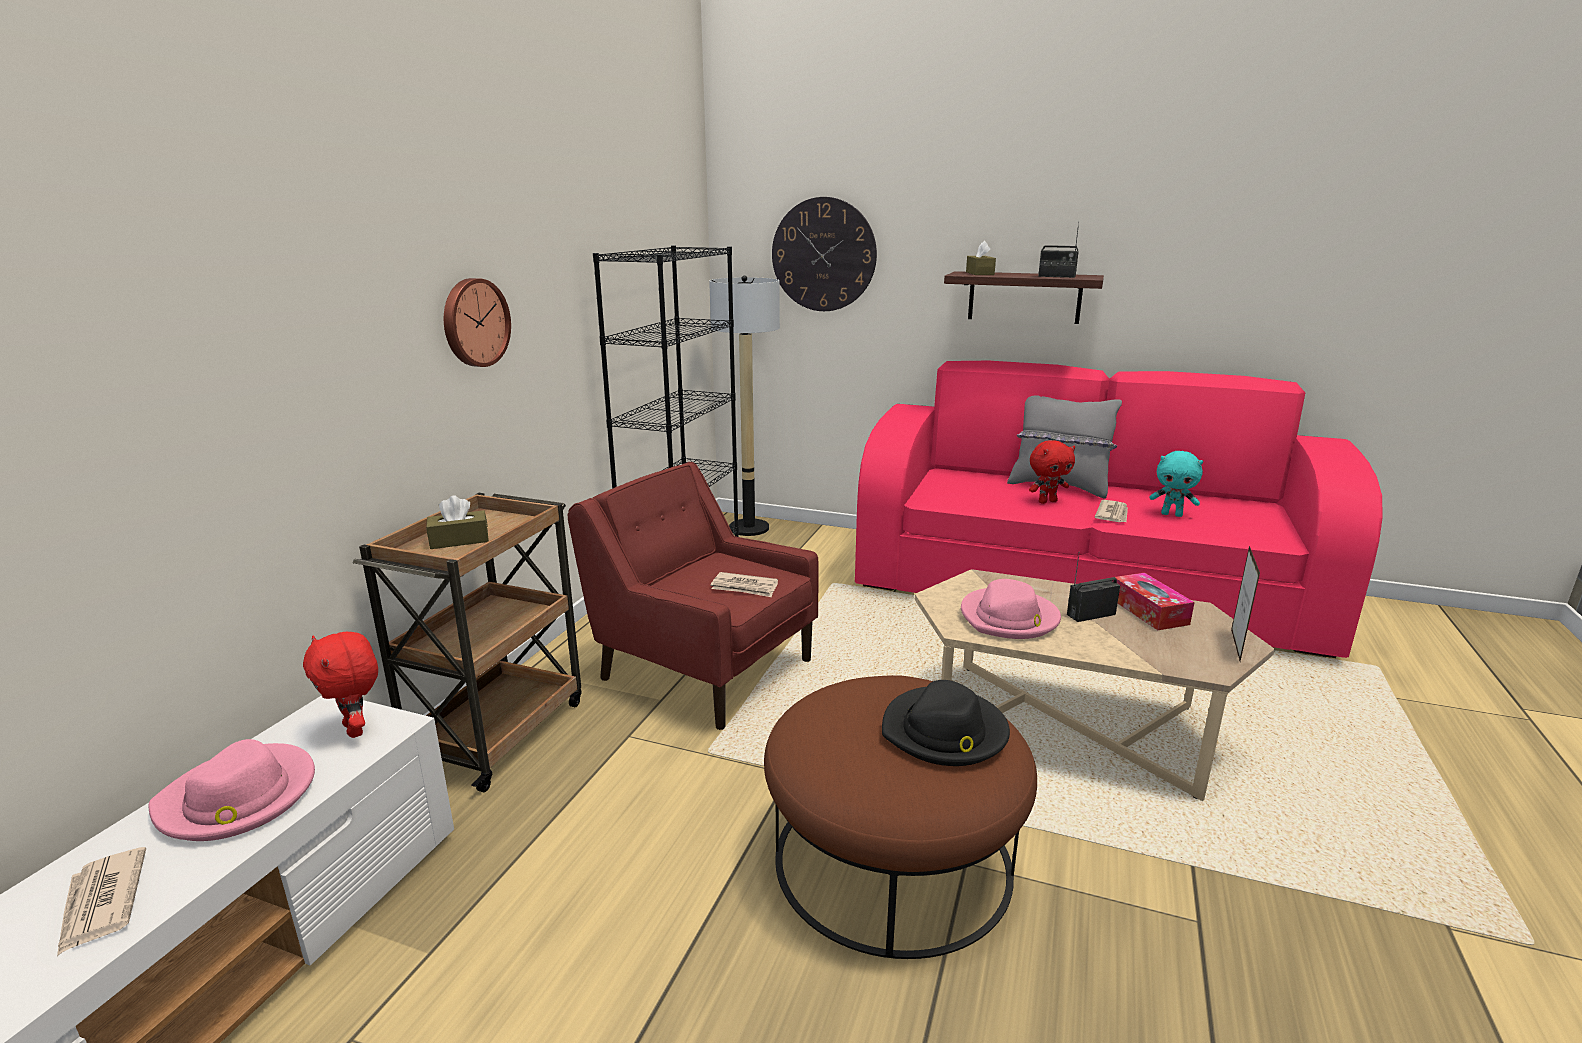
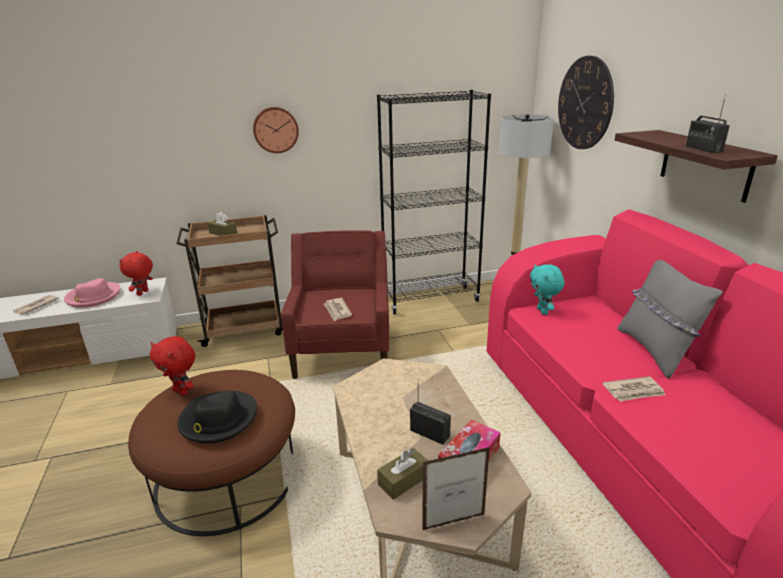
camera: 55 degrees right, 5 degrees up
pink hat [961,579,1061,639] -> none
brown tissue box [966,241,996,275] -> brown tissue box moved to [377,448,428,500]
red plush toy [1029,440,1075,504] -> red plush toy moved to [150,336,195,396]
turquoise plush toy [1150,451,1203,517] -> turquoise plush toy moved to [530,264,564,315]

